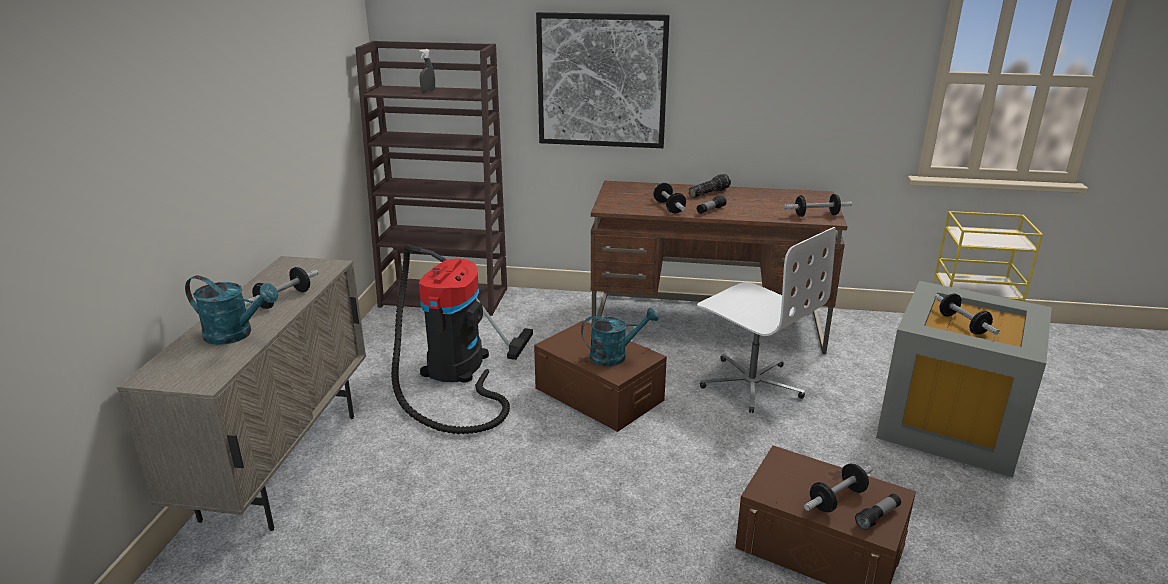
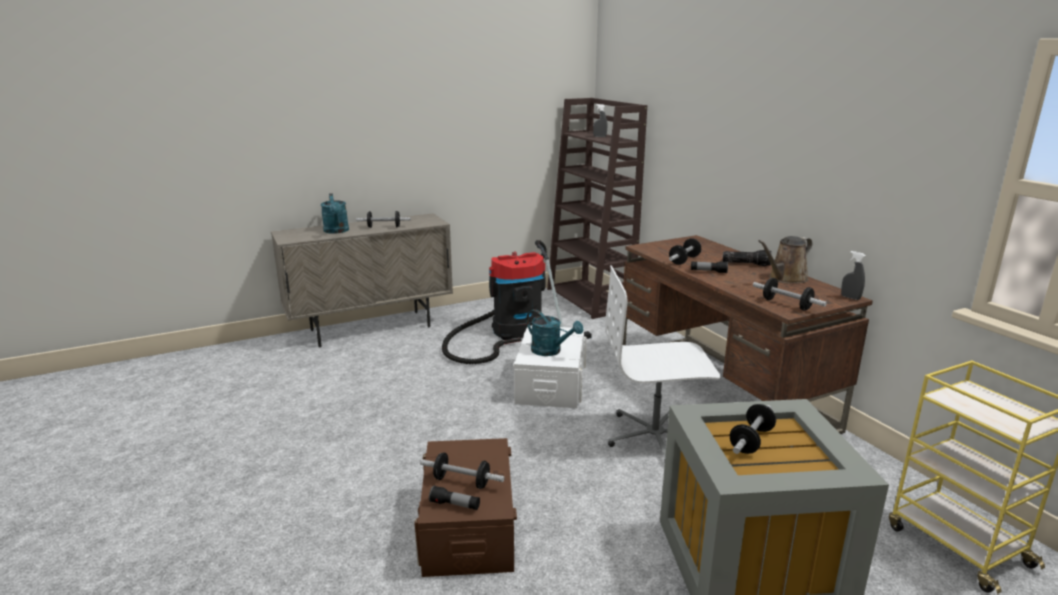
camera: 55 degrees right, 5 degrees down
brown storage box [534,320,667,432] -> white storage box [513,326,587,408]
picture [536,12,670,148] -> none
white office chair [697,227,836,413] -> white office chair turned 75 degrees clockwise [605,265,721,463]
none -> brown watering can [758,236,812,284]
none -> grey spray bottle [841,251,865,300]

